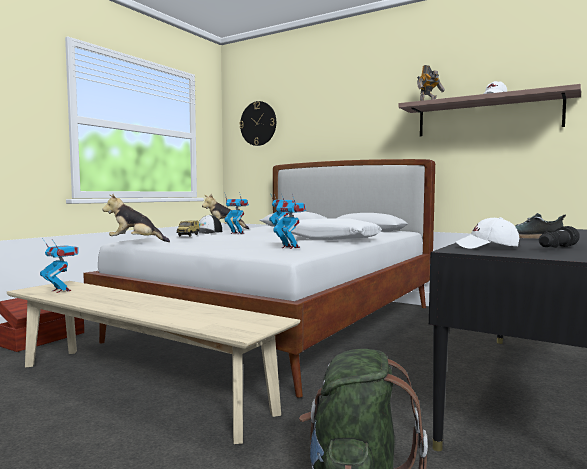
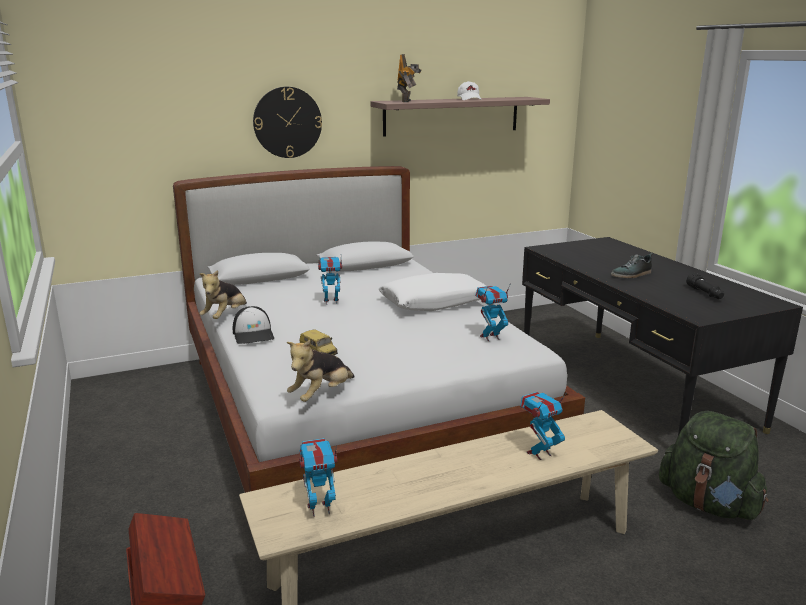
camera: 55 degrees left, 15 degrees up
toy robot [224,192,249,234] -> toy robot moved to [520,392,567,460]
wall clock [240,101,276,146] -> wall clock moved to [253,87,322,158]
white cap [456,217,519,249] -> none

